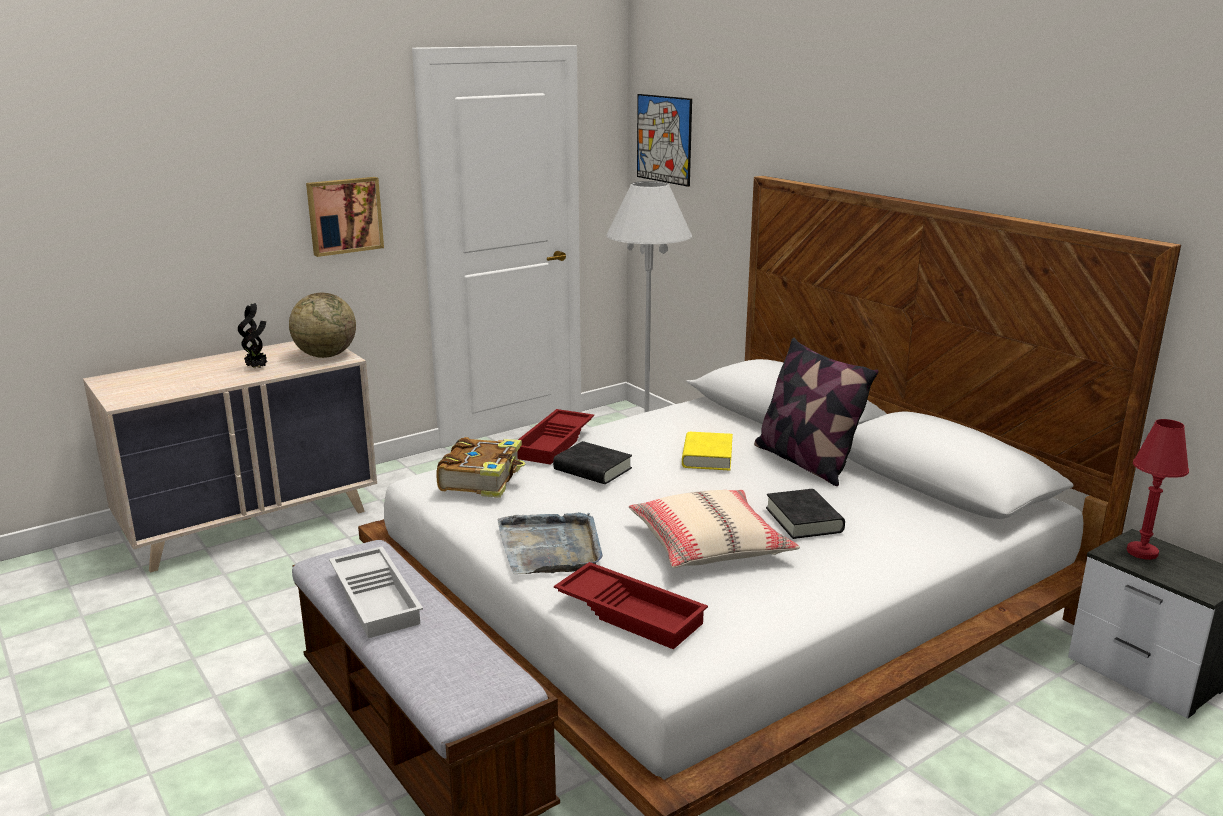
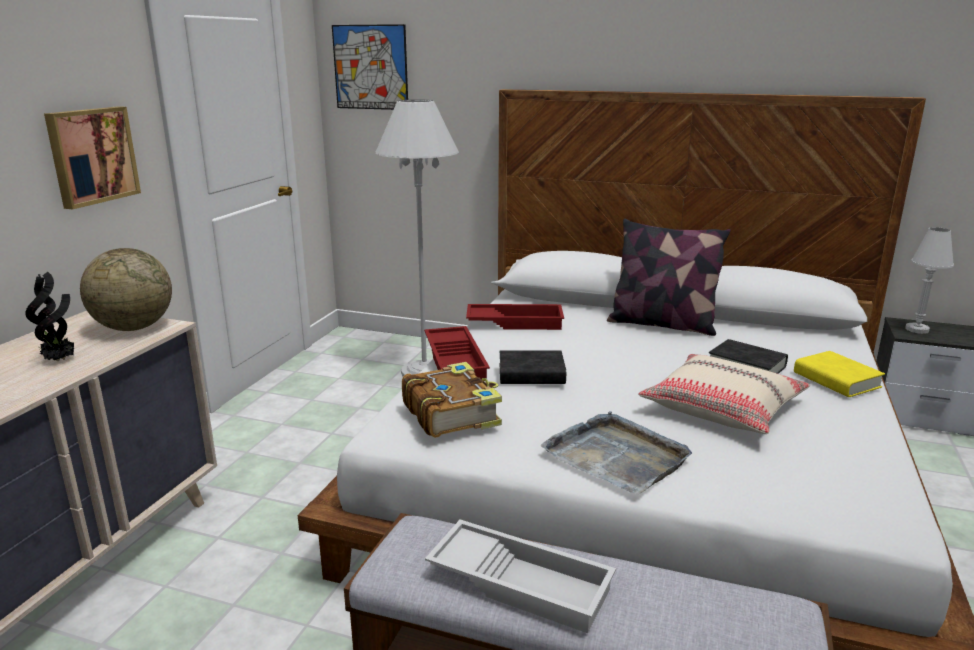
camera: 35 degrees left, 0 degrees up
red tray [554,562,708,649] -> red tray moved to [466,304,564,330]
yellow book [682,432,733,471] -> yellow book moved to [794,351,885,397]
red table lamp [1127,419,1189,560] -> white table lamp [905,227,954,334]

